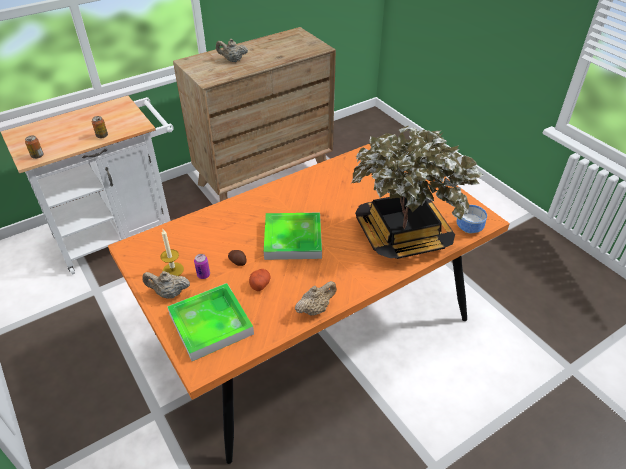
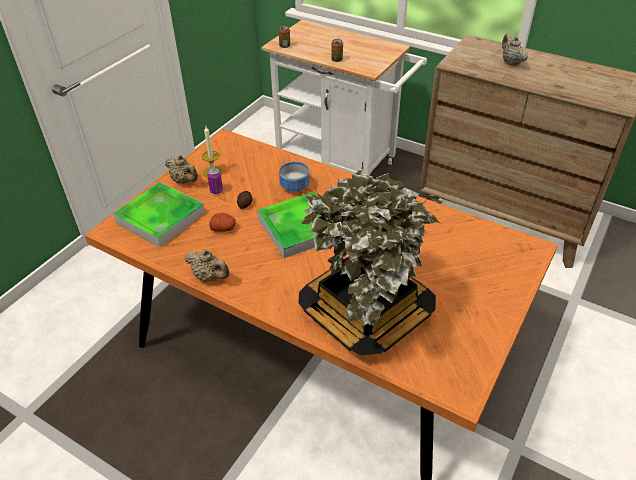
camera: 65 degrees right, 0 degrees up
beige teapot [143,271,190,298] -> beige teapot turned 150 degrees clockwise [165,155,198,184]
bowl [457,205,487,233] -> bowl moved to [279,162,310,192]

